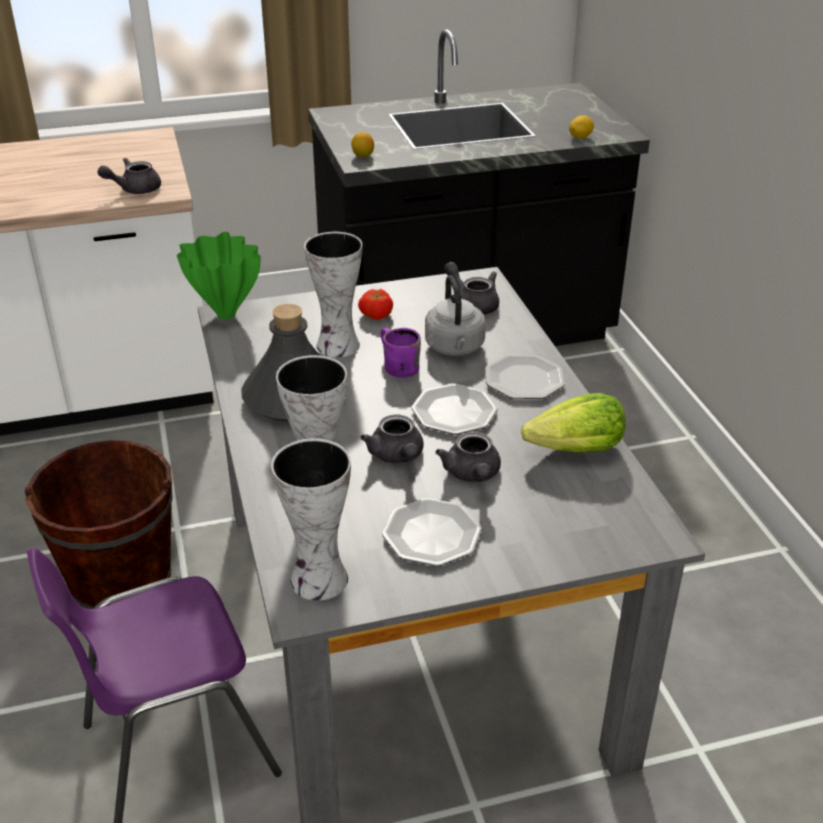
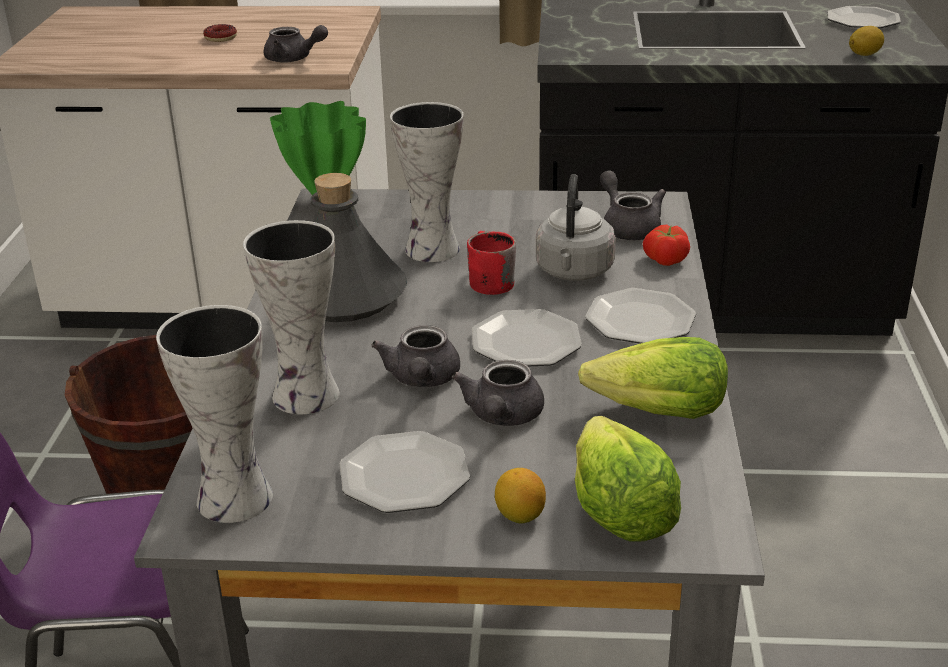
camera: 20 degrees right, 5 degrees down
grey teapot [98,158,161,194] -> grey teapot turned 150 degrees counterclockwise [264,25,328,63]
lemon [351,132,374,157] -> lemon moved to [495,468,546,524]
tomato [358,289,393,320] -> tomato moved to [643,225,690,266]
purple mug [381,328,421,378] -> red mug [467,231,516,295]
none -> donut [203,24,237,42]
none -> lettuce [575,416,681,542]
none -> plate [827,6,901,28]

